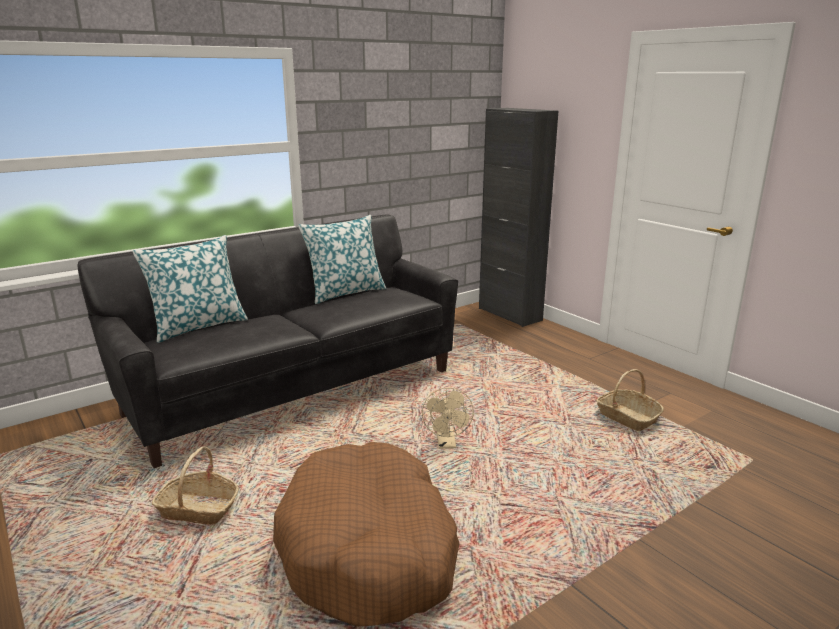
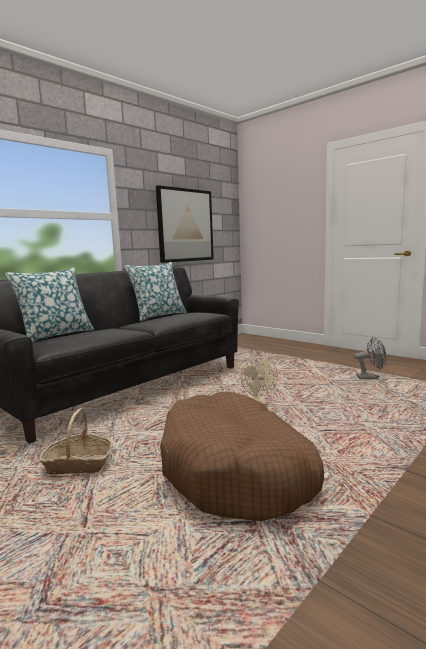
camera: 10 degrees left, 10 degrees down
black cabinet [479,108,558,327] -> none
basket [596,369,664,431] -> grey fan [354,337,386,379]
none -> picture [156,185,214,263]

